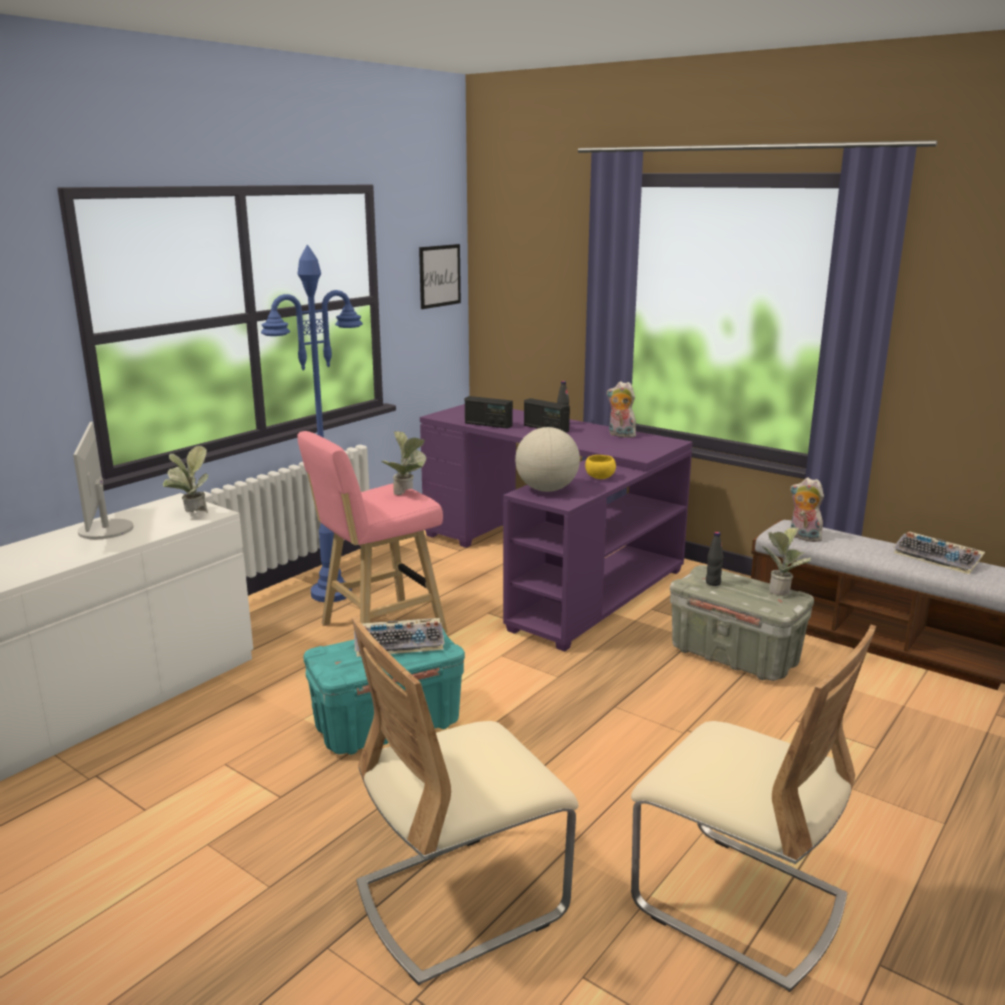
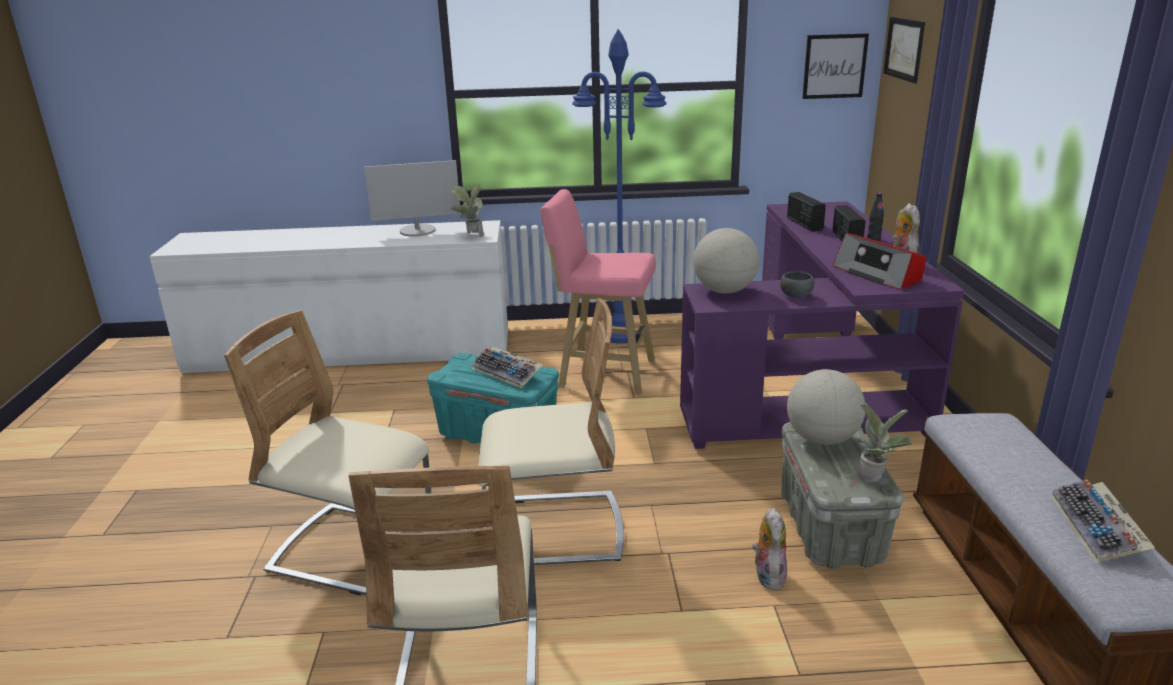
camera: 50 degrees right, 5 degrees up
monitor [73,422,133,539] -> monitor turned 135 degrees counterclockwise [364,160,461,237]
potted plant [382,431,427,495] -> none
yellow bowl [585,455,616,479] -> grey bowl [780,271,814,298]
black bottle [706,532,723,586] -> globe [787,369,865,445]
plush toy [790,478,824,542] -> plush toy moved to [752,508,787,590]
none -> beige chair [478,298,624,565]
none -> radio [833,233,926,290]
none -> picture [883,17,925,83]

